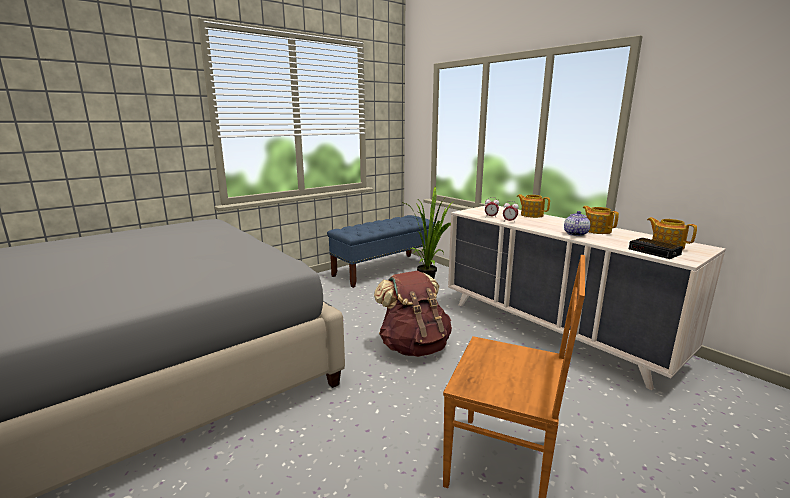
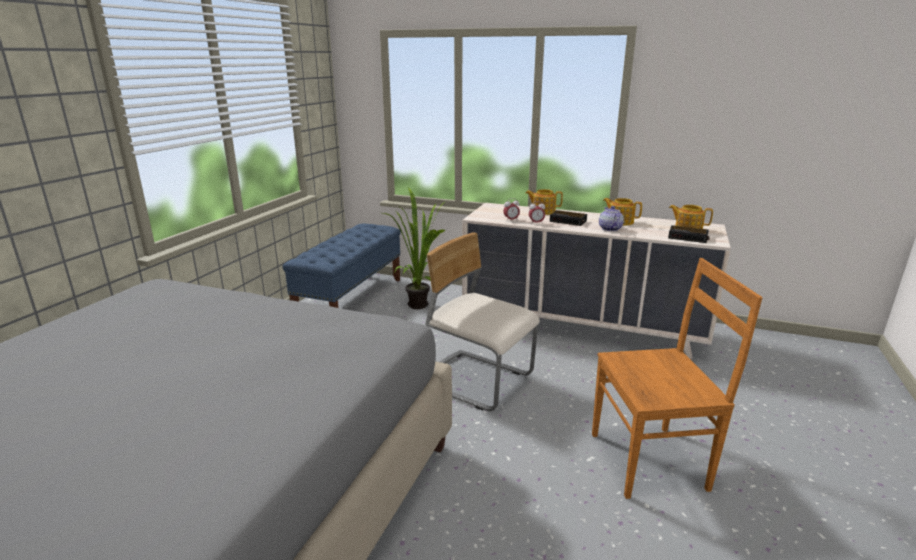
camera: 30 degrees left, 5 degrees up
brown backpack [374,271,452,357] -> beige chair [425,232,540,411]
none -> alarm clock [550,210,587,226]

